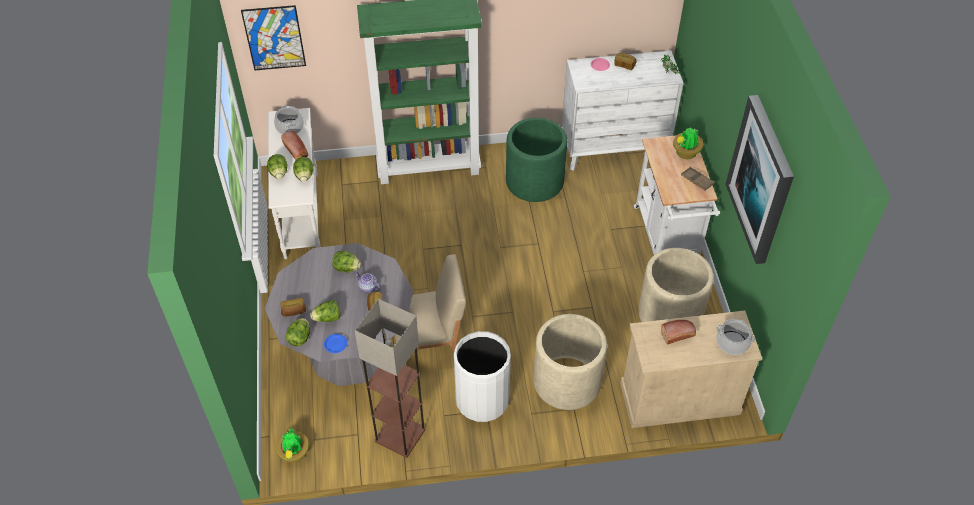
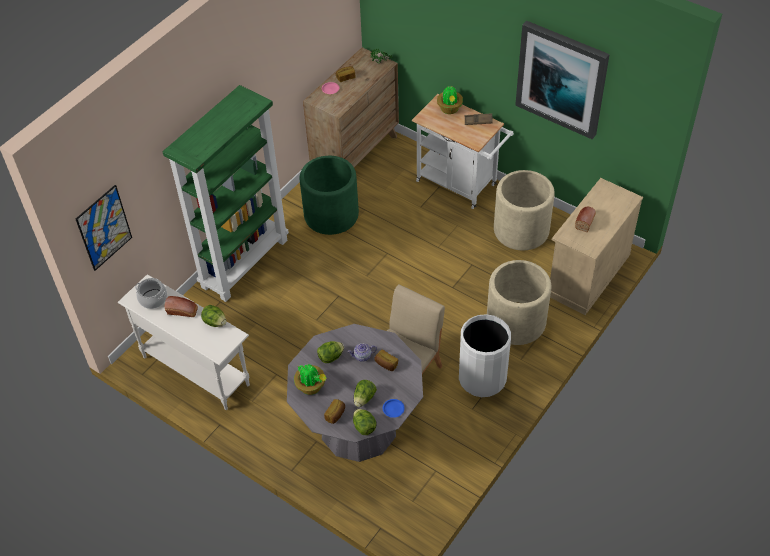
camera: 45 degrees left, 0 degrees up
lettuce [267,154,288,179] -> none
potted plant [276,428,309,463] -> potted plant moved to [294,364,326,395]
floor lamp [355,299,426,458] -> none
white dresser [562,51,683,171] -> brown dresser [303,47,399,167]
cooking pot [716,319,755,355] -> none

